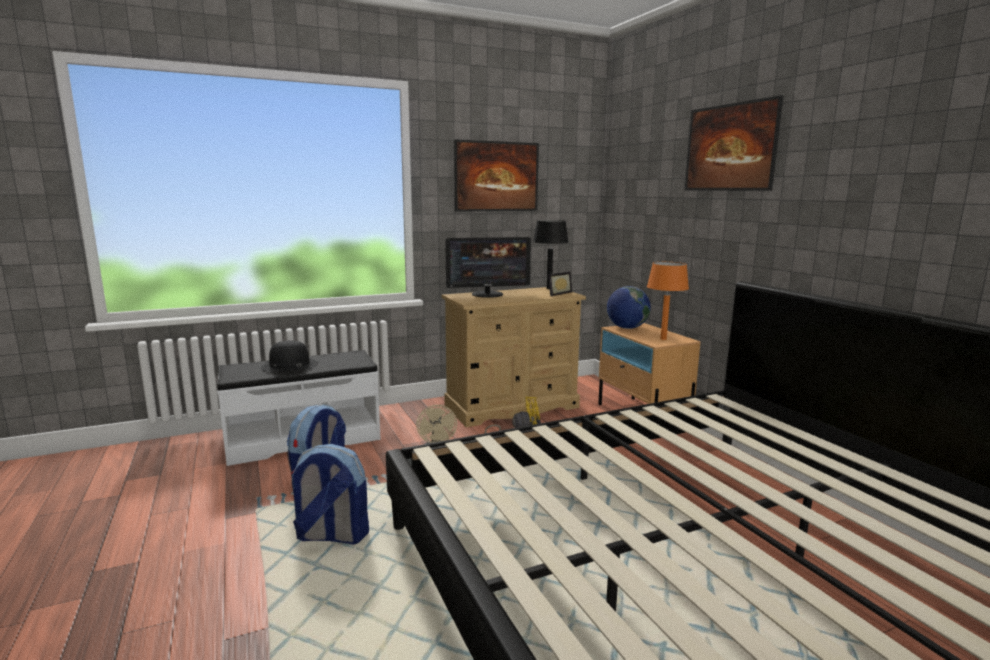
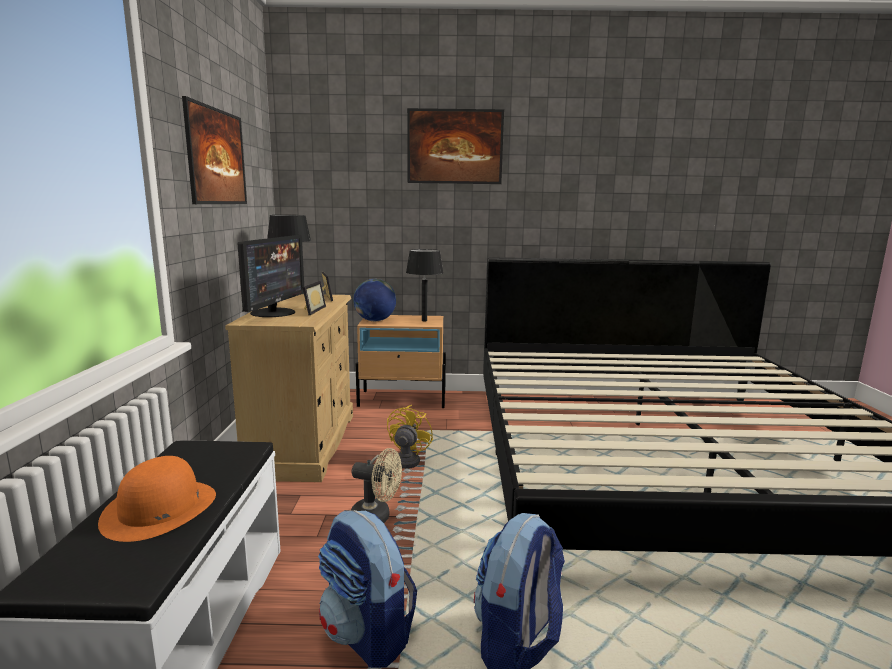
camera: 65 degrees left, 0 degrees up
black hat [261,341,318,371] -> orange hat [98,456,216,542]
orange table lamp [647,262,689,340] -> black table lamp [406,249,443,321]
none -> picture frame [303,281,326,315]

